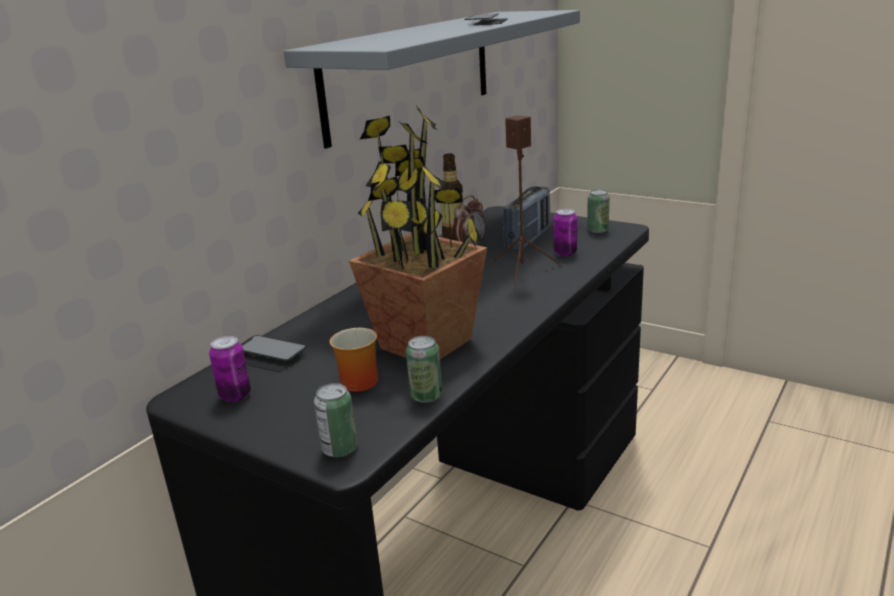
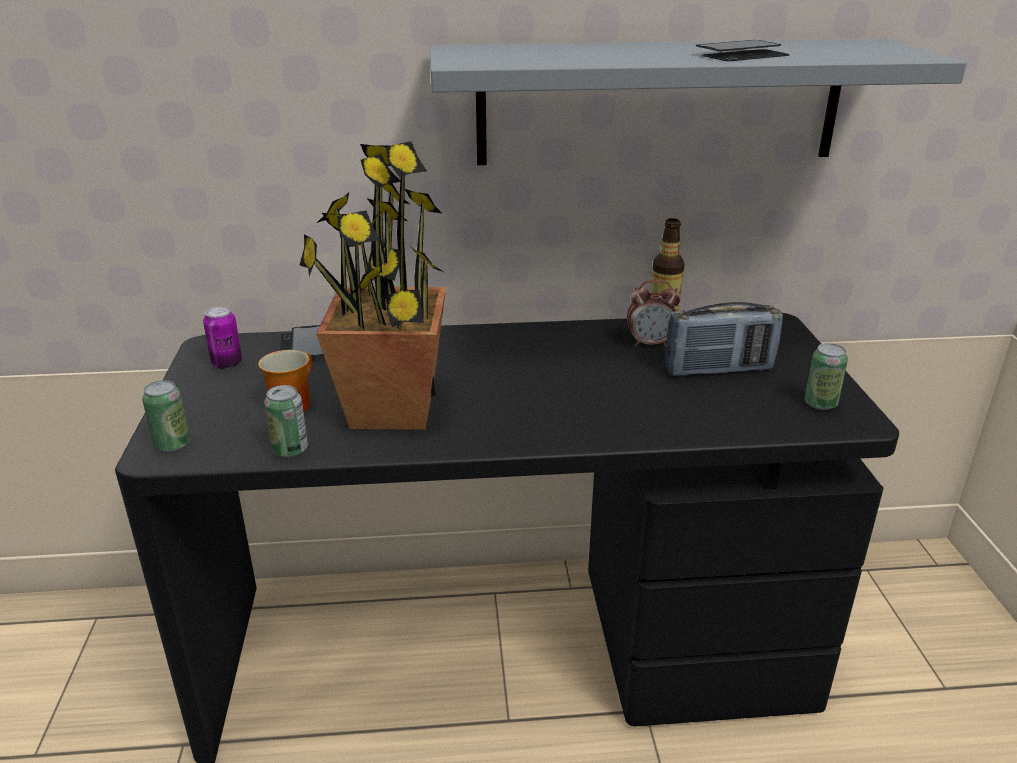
camera: 50 degrees right, 5 degrees up
brown speaker [492,115,562,288] -> none
can [554,209,577,256] -> none

